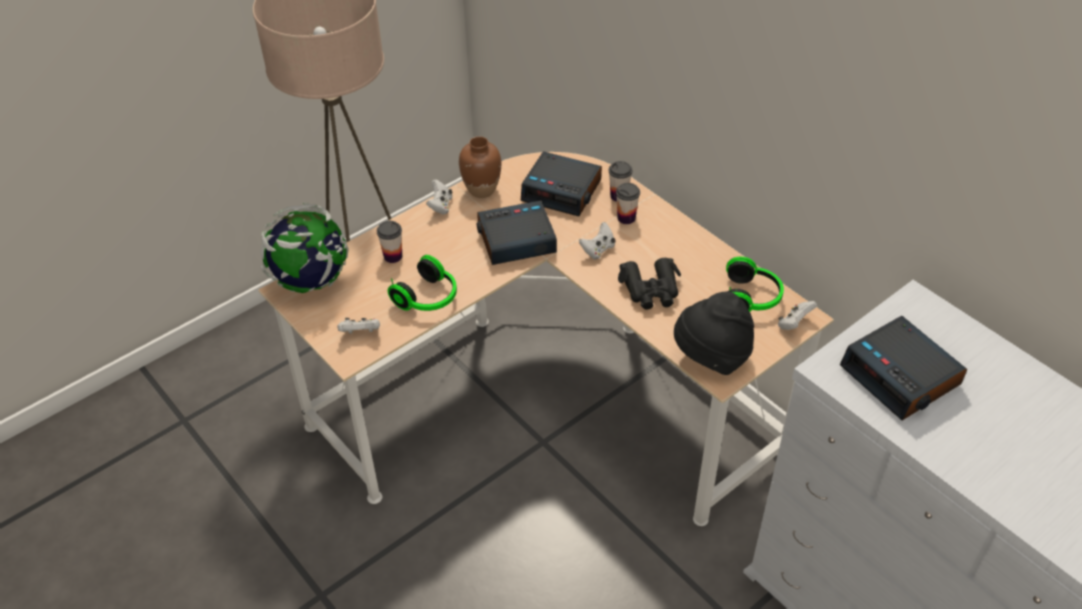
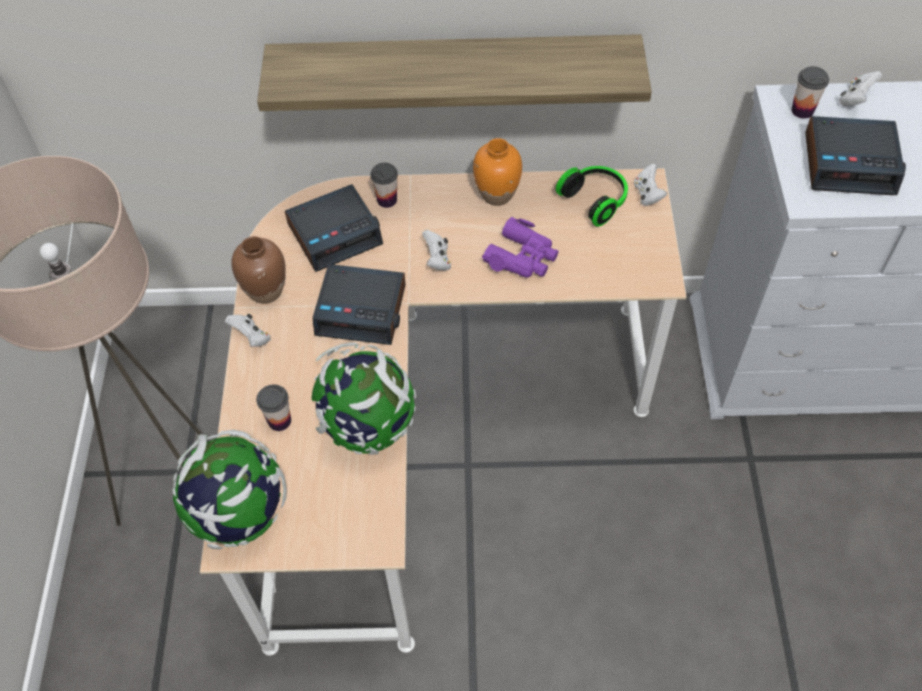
camera: 50 degrees left, 10 degrees up
white game controller [337,318,380,334] -> white game controller moved to [839,71,882,106]
headphones [388,255,457,311] -> globe [311,343,417,455]
alarm clock [477,200,557,265] -> alarm clock turned 105 degrees counterclockwise [313,264,406,345]
cup [616,183,640,224] -> cup moved to [791,66,829,119]
black binoculars [618,258,681,309] -> purple binoculars [482,217,559,278]
black hat [674,291,754,375] -> none
none -> shelf [257,34,652,111]
none -> orange vase [473,138,522,206]

